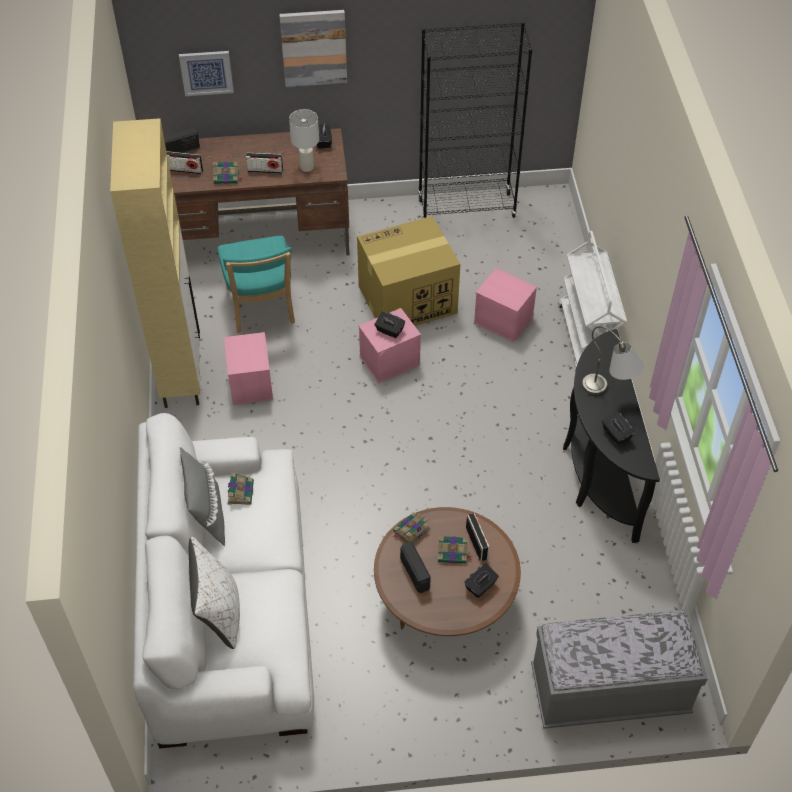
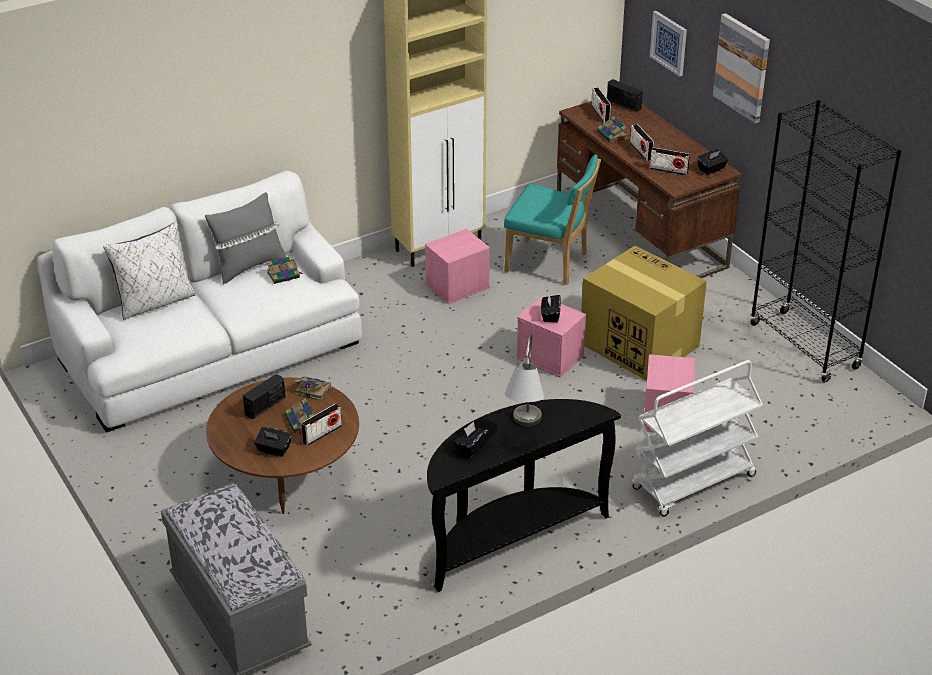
camera: 65 degrees right, 15 degrees down
turquoise chair [218,236,295,333] -> turquoise chair turned 120 degrees counterclockwise [504,154,601,285]
white table lamp [289,109,319,172] -> radio [650,147,690,176]

